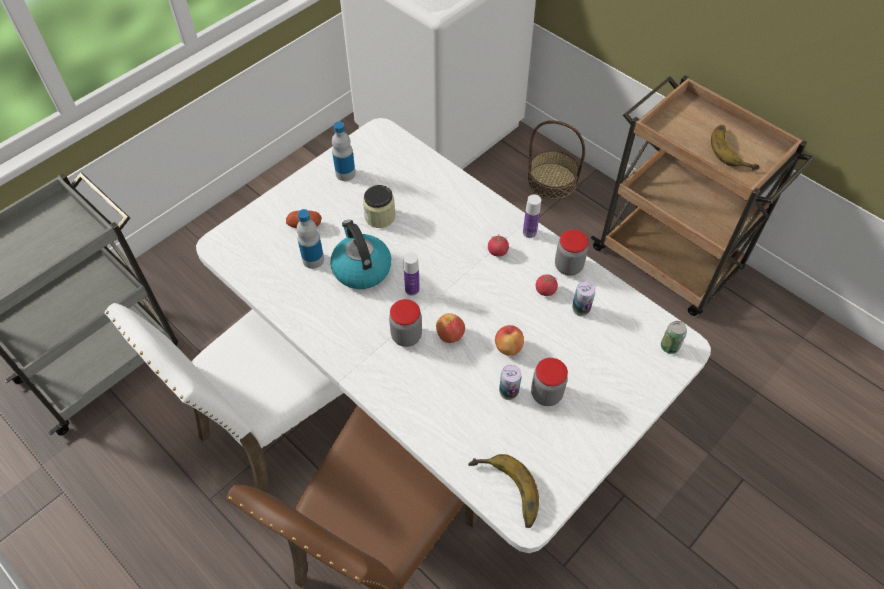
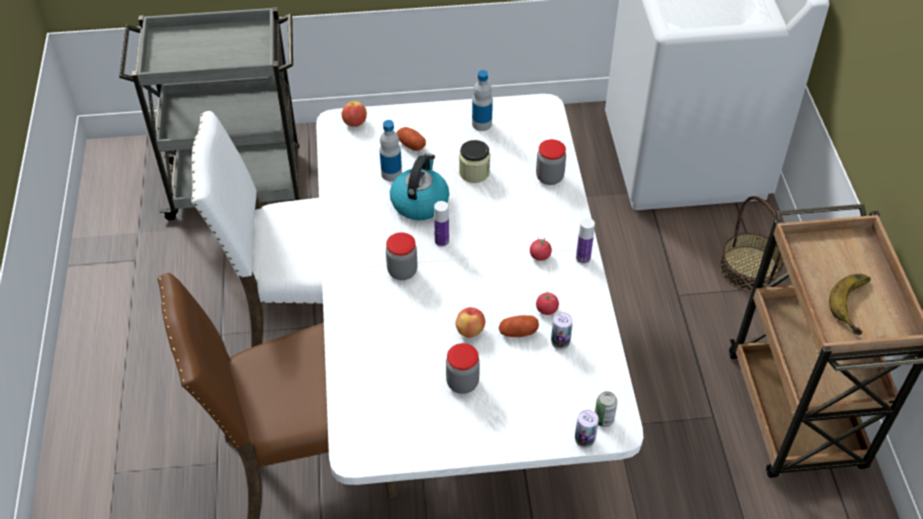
camera: 40 degrees right, 5 degrees down
apple [436,313,465,343] -> apple moved to [341,101,367,127]
banana [468,454,539,528] -> none
can [499,365,522,400] -> can moved to [575,410,599,448]
jar [555,230,589,276] -> jar moved to [536,139,566,185]
none -> potato [499,315,539,337]

